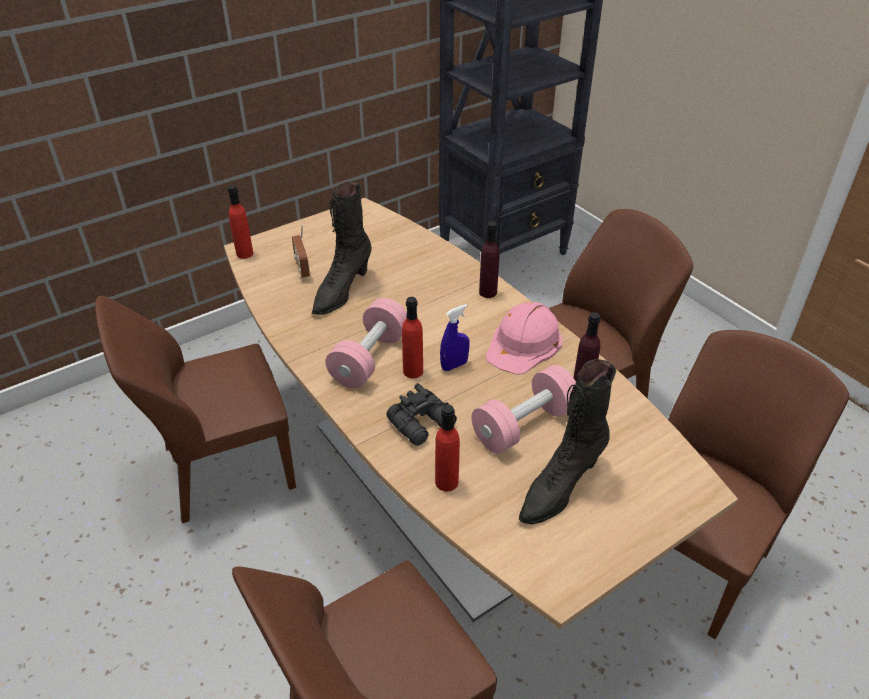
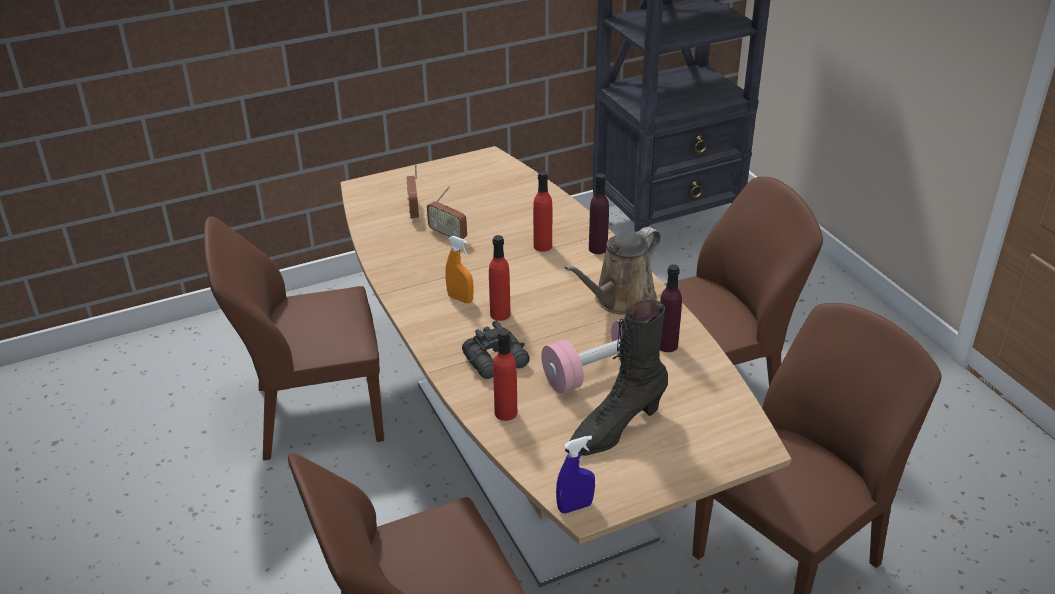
camera: 10 degrees right, 5 degrees down
red bottle [228,185,253,259] -> red bottle moved to [533,171,552,252]
black boot [312,182,372,315] -> radio [427,186,467,239]
pink dumbbell [325,298,407,388] -> orange spray bottle [445,236,474,303]
blue spray bottle [440,304,469,371] -> blue spray bottle moved to [556,436,595,513]
pink hard hat [486,302,562,375] -> brown watering can [565,227,661,315]

